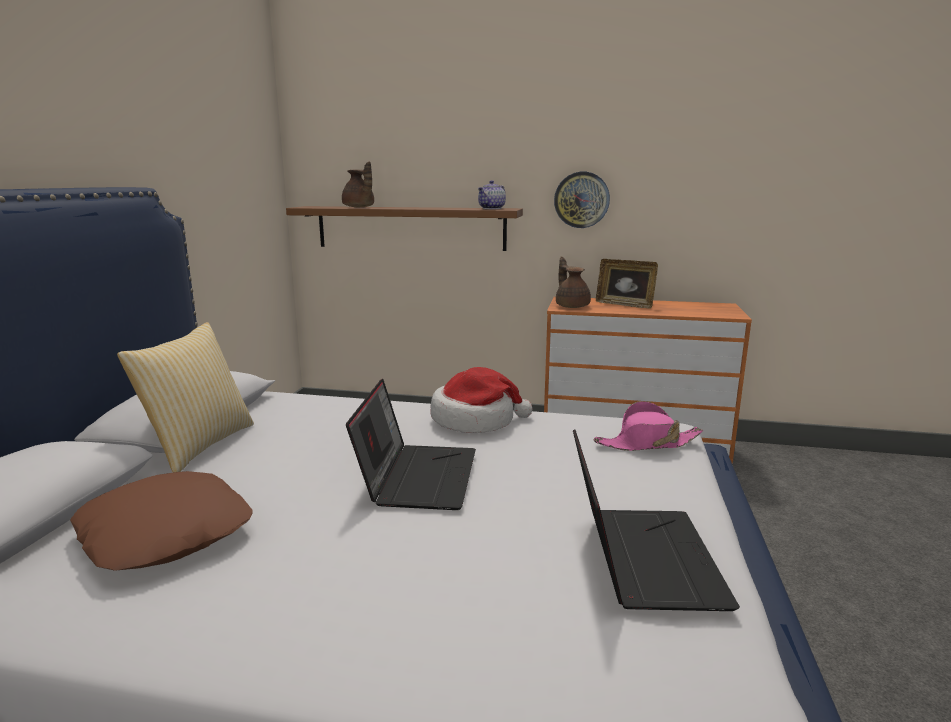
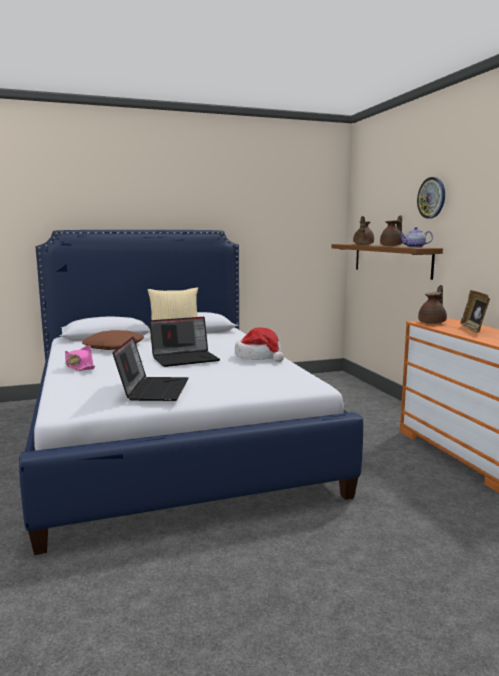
camera: 60 degrees right, 5 degrees down
wall clock [554,172,610,228] -> wall clock moved to [417,177,445,219]
laptop [573,429,740,611] -> laptop turned 60 degrees counterclockwise [113,337,188,401]
pink hat [594,401,703,451] -> pink hat moved to [65,345,95,371]
none -> brown teapot [380,215,402,246]

